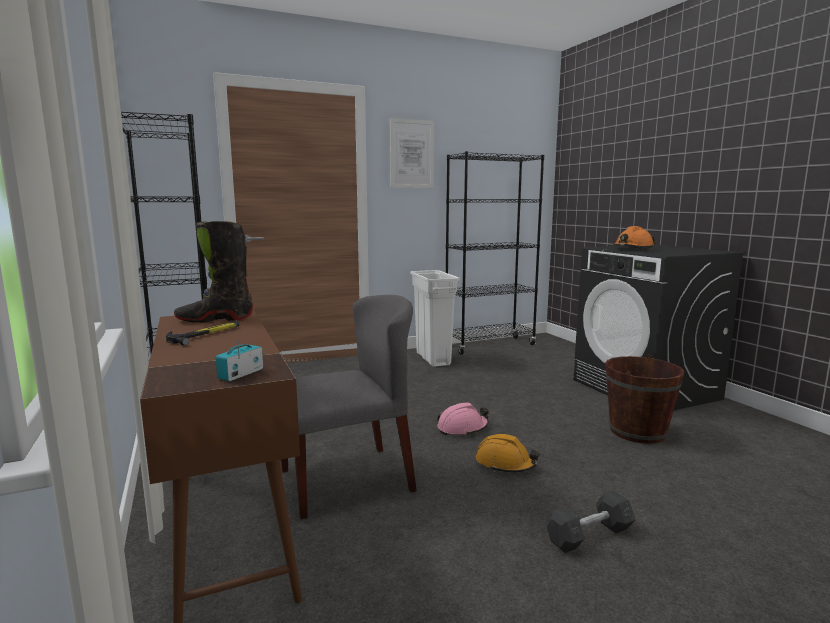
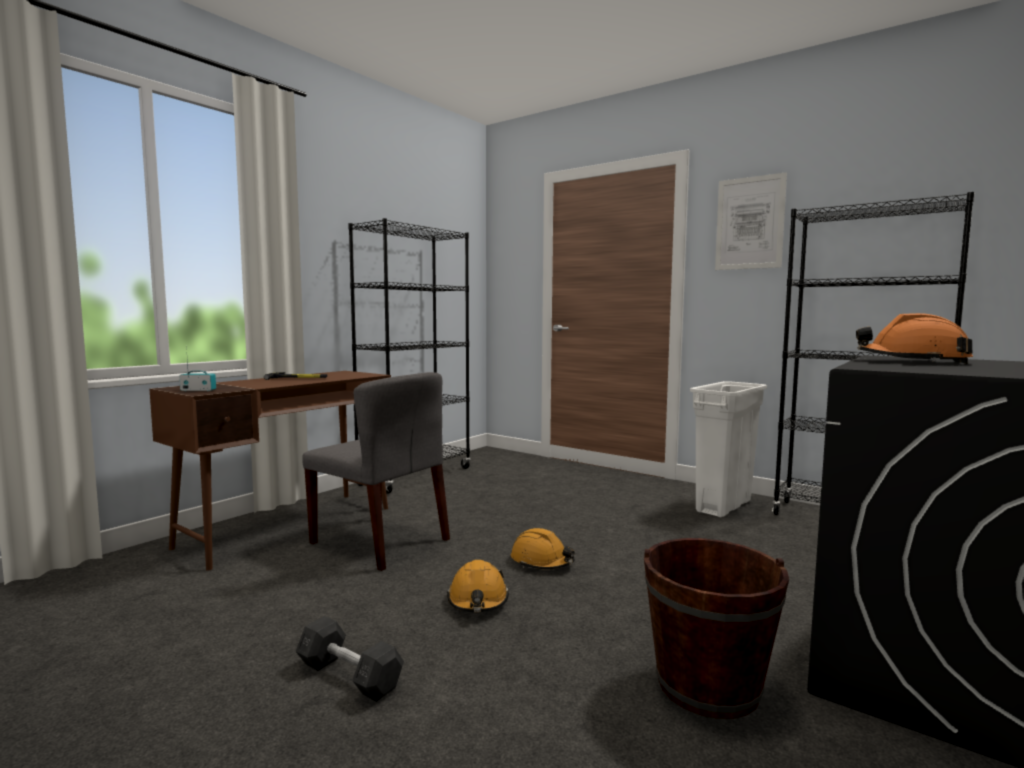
camera: 60 degrees right, 5 degrees down
black boot [174,221,253,323] -> none
pink hard hat [437,402,489,436] -> orange hard hat [511,528,575,570]

